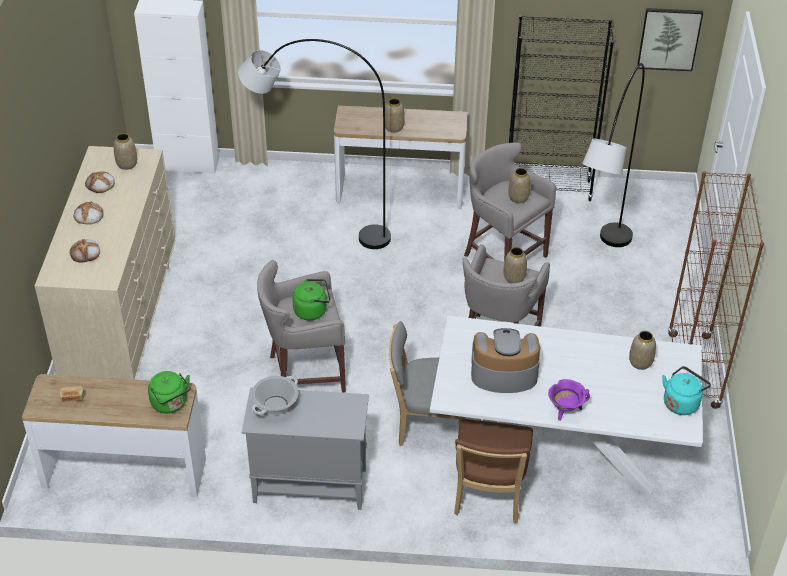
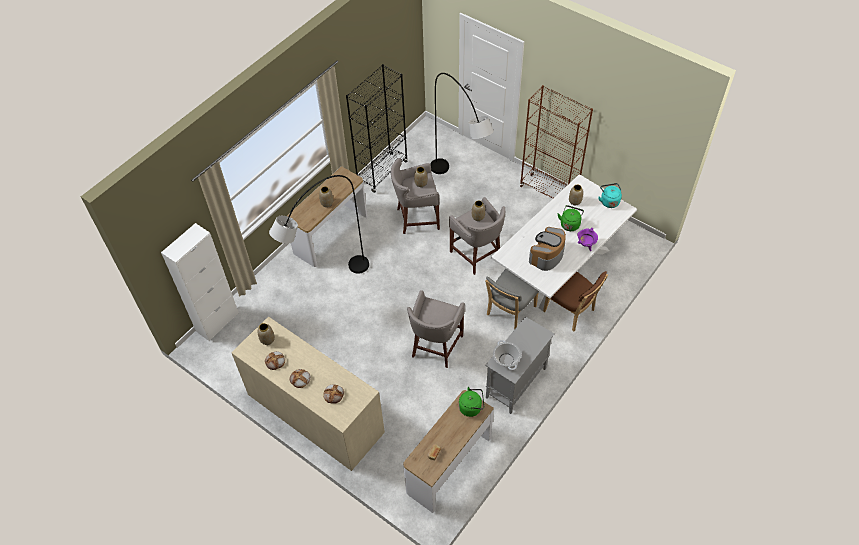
camera: 55 degrees left, 10 degrees up
green kettle [292,279,330,320] -> green kettle moved to [558,205,584,231]
picture [637,8,703,71] -> none

